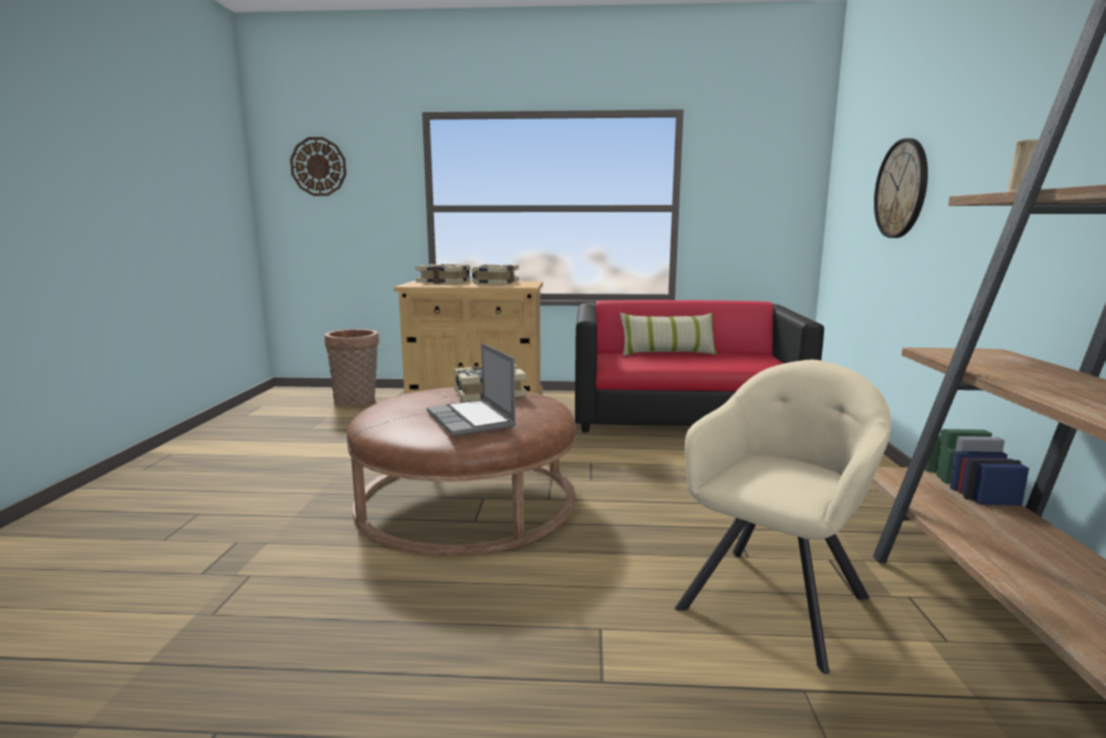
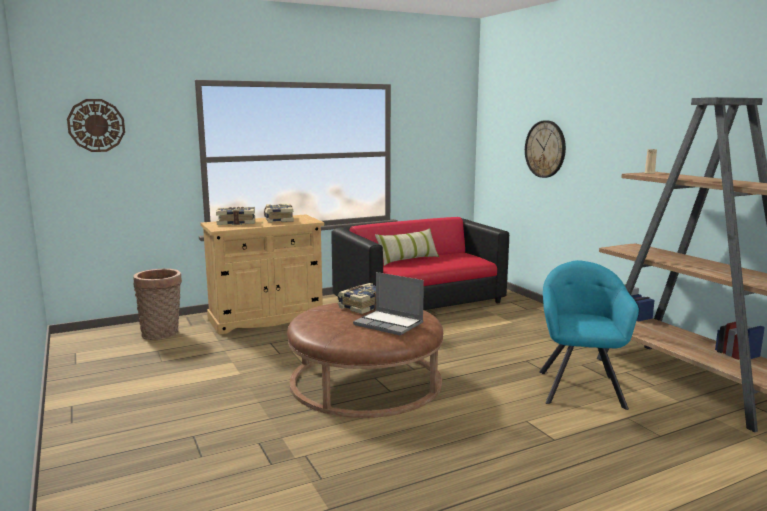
camera: 30 degrees left, 0 degrees up
beige armchair [675,360,891,674] -> turquoise armchair [539,260,639,410]

